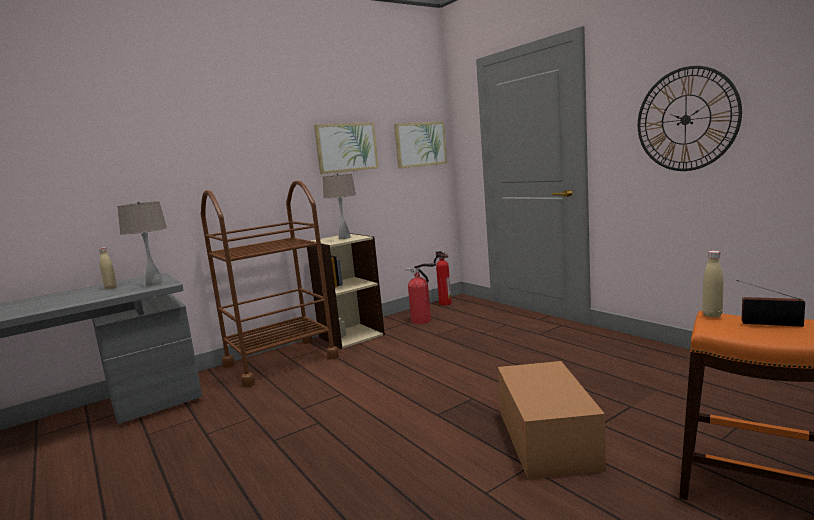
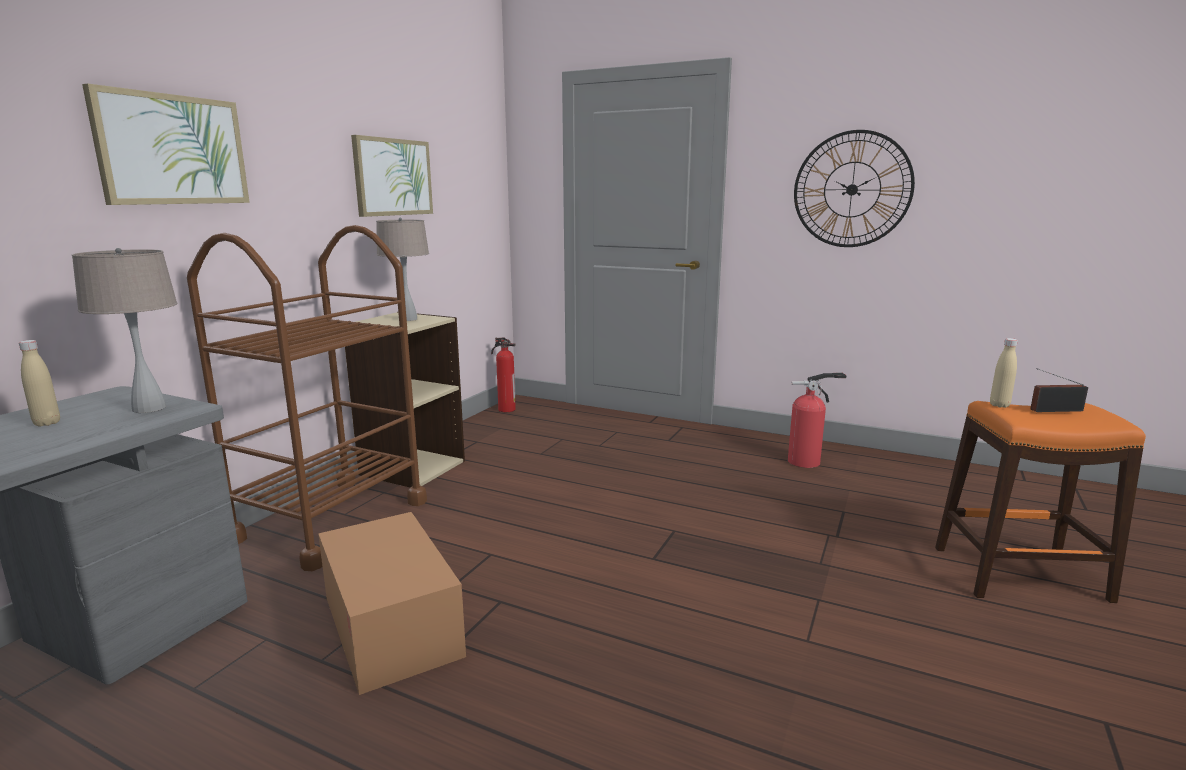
camera: 30 degrees left, 5 degrees up
picture [394,121,447,169] -> picture moved to [82,84,250,205]
fire extinguisher [405,263,436,324] -> fire extinguisher moved to [788,372,847,468]
cardboard box [498,361,606,479] -> cardboard box moved to [318,512,466,695]

